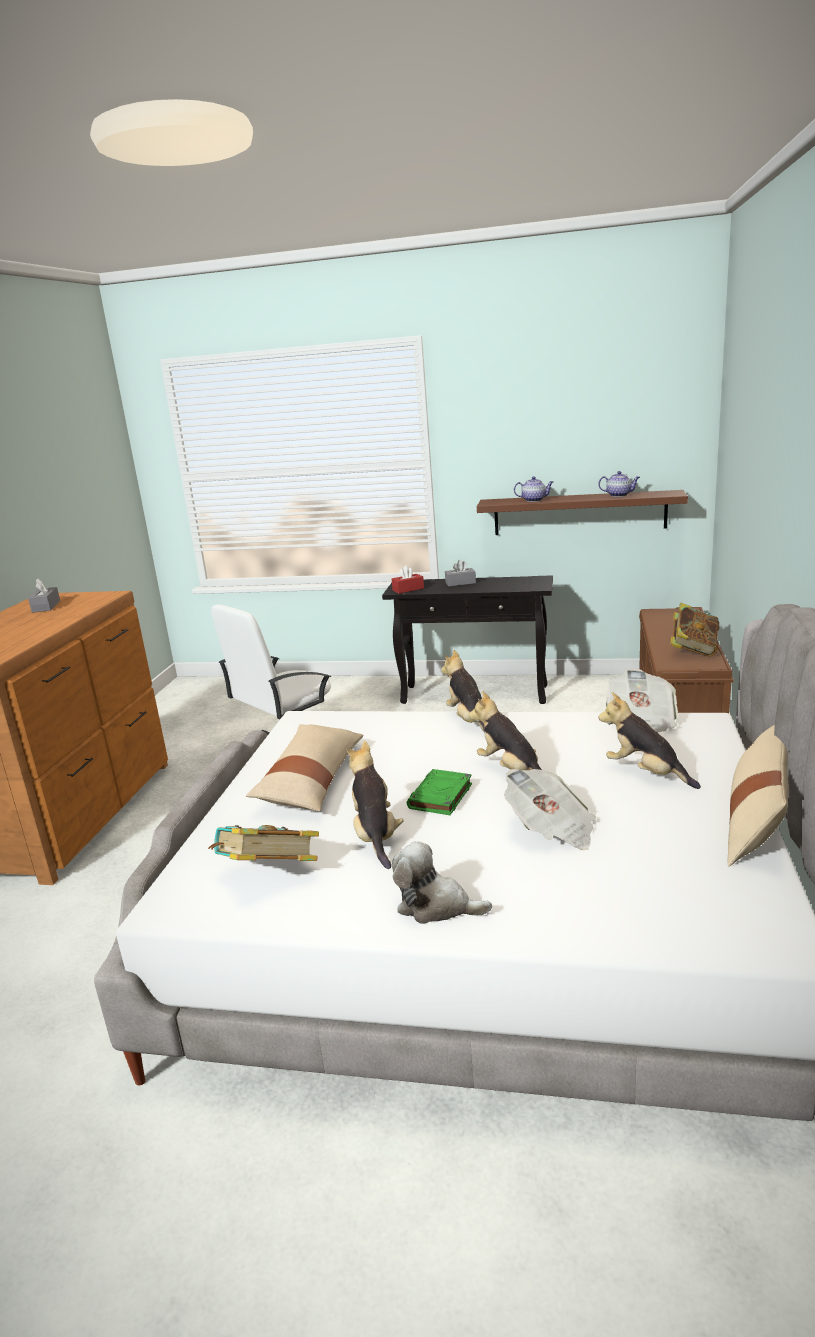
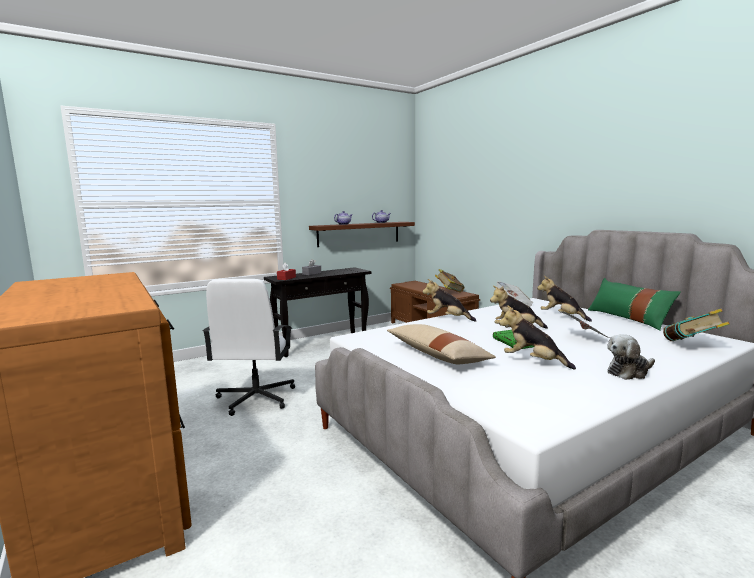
camera: 45 degrees left, 10 degrees down
grey tissue box [28,578,60,613] -> none
book [208,825,319,861] -> book moved to [663,309,730,341]
plush toy [599,692,701,789] -> plush toy turned 45 degrees clockwise [537,276,592,322]
beige pillow [728,725,789,867] -> green pillow [588,278,681,331]

